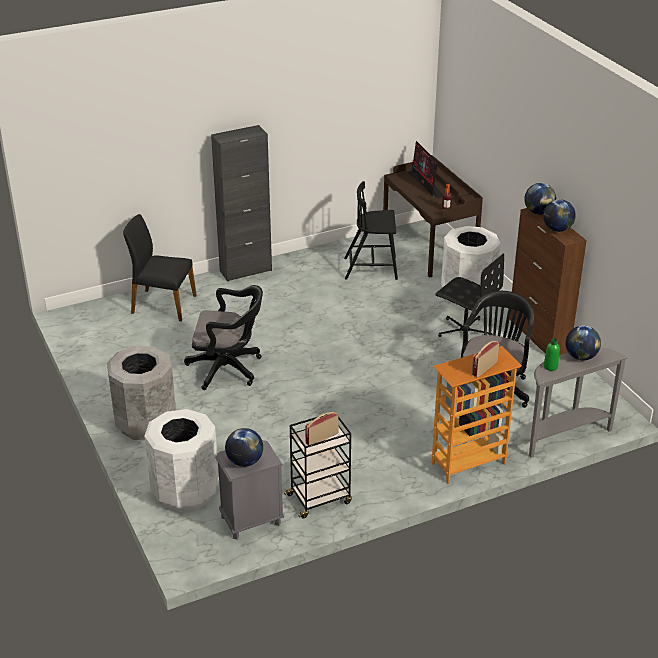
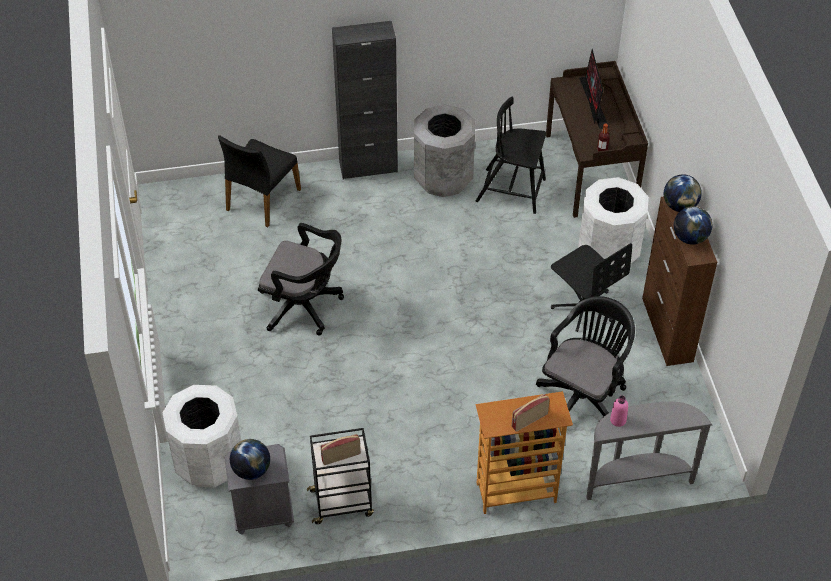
camera: 15 degrees right, 15 degrees up
grey trash can [107,346,176,440] -> grey trash can moved to [414,104,475,197]
black chair [123,214,197,321] -> black chair turned 90 degrees counterclockwise [218,135,301,227]
green bottle [544,338,560,371] -> pink bottle [610,396,628,427]
globe [566,326,601,361] -> none

